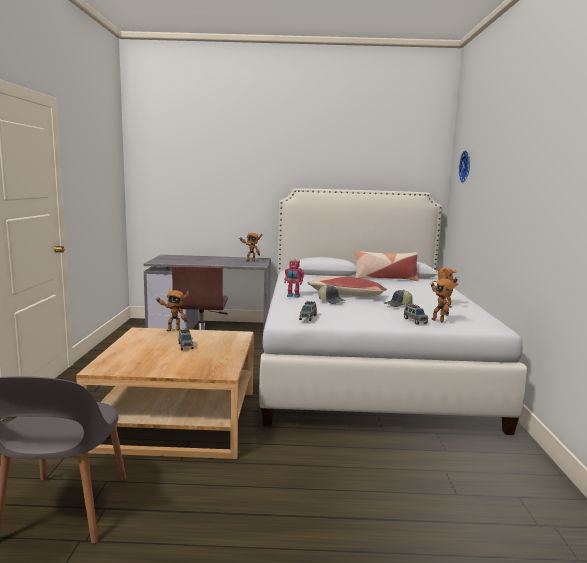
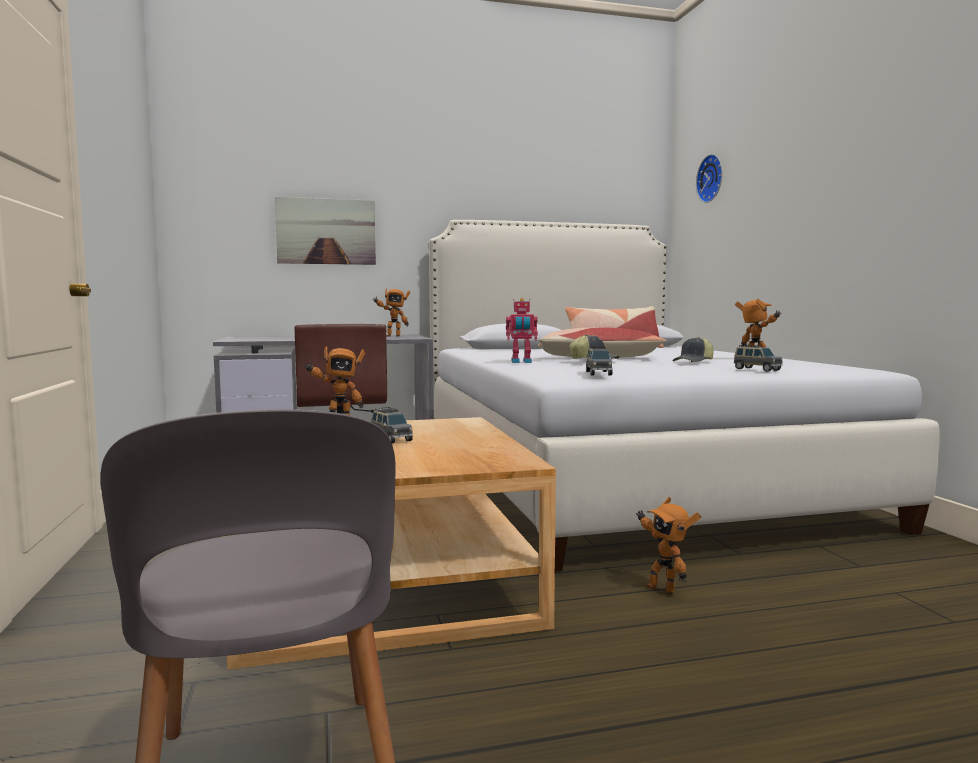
camera: 15 degrees left, 5 degrees down
toy robot [431,276,458,322] -> toy robot moved to [636,497,701,594]
none -> picture [275,197,376,265]

